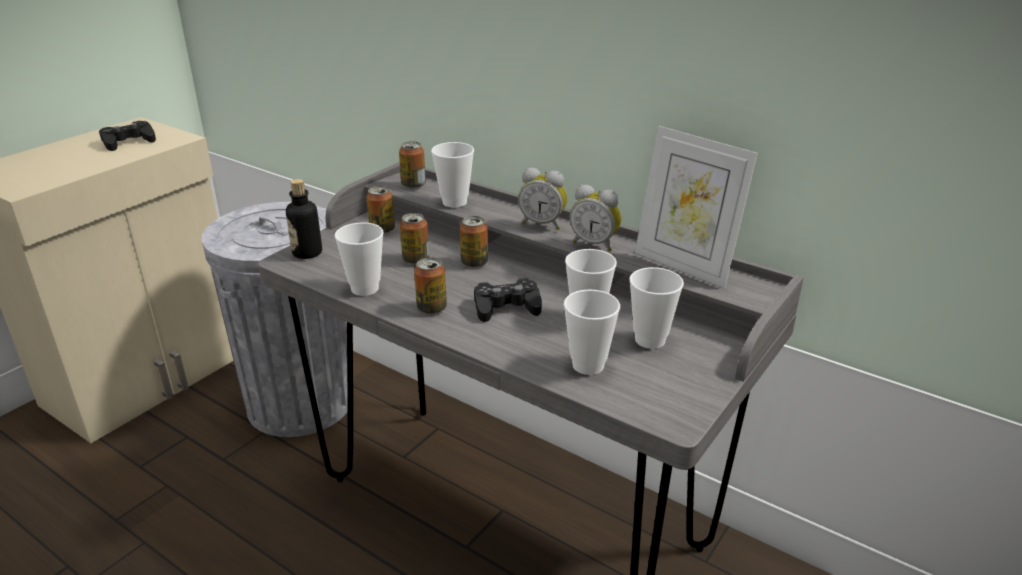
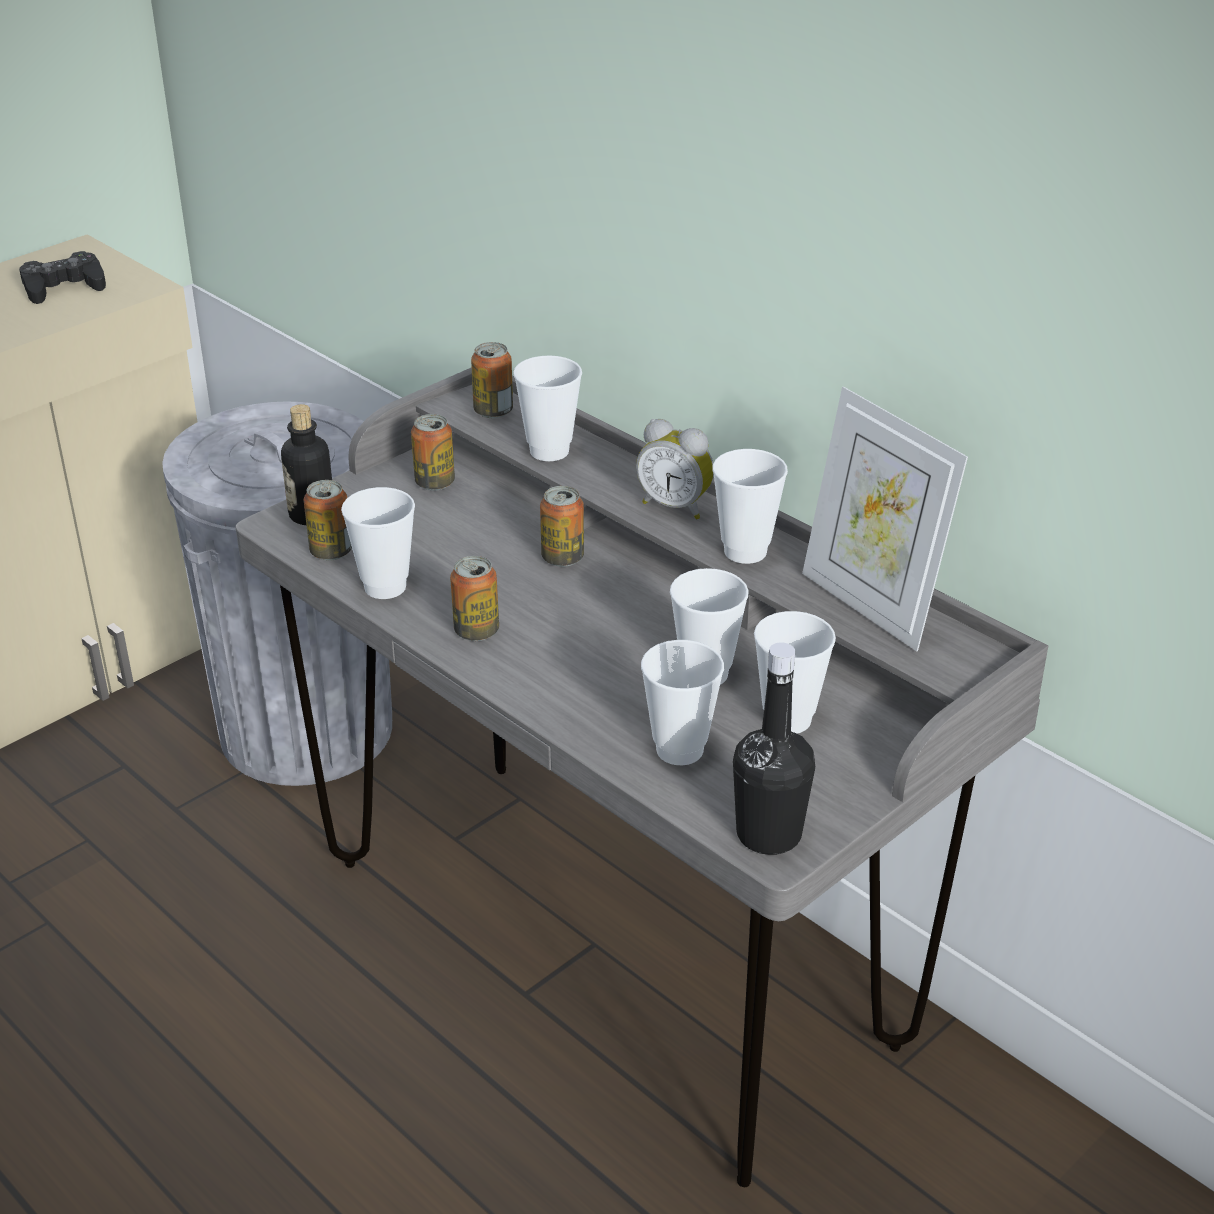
camera: 10 degrees right, 5 degrees up
can [400,213,429,264] -> can moved to [304,480,352,561]
black game controller [474,278,542,322] -> none
alarm clock [570,185,621,252] -> cup [712,449,788,564]
none -> black bottle [733,643,815,855]

